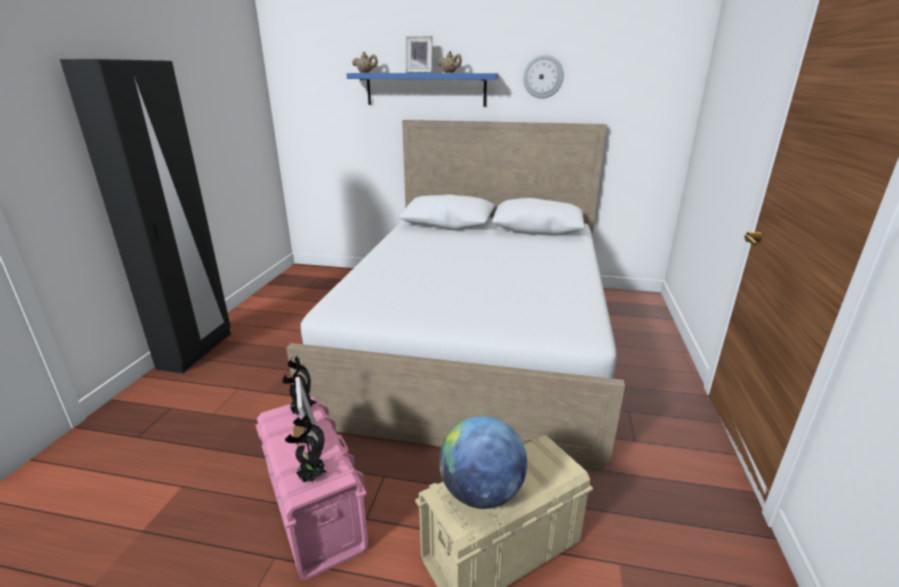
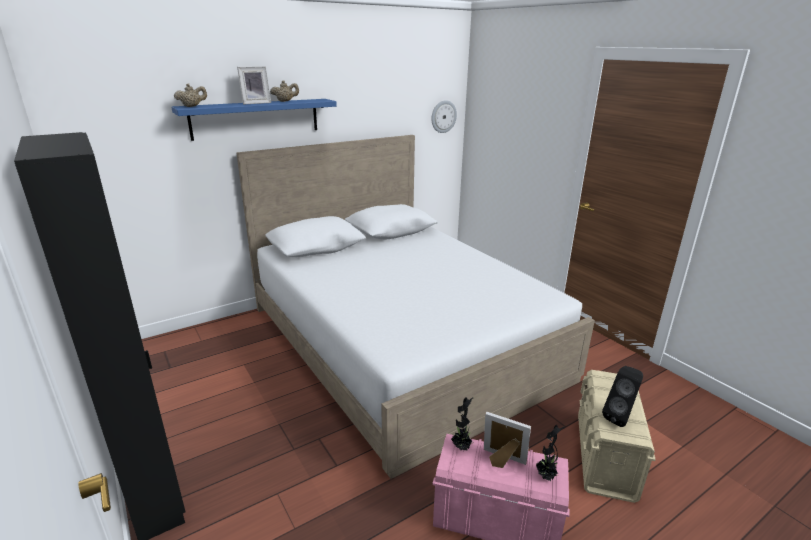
camera: 45 degrees left, 0 degrees up
globe [439,416,527,509] -> black speaker [602,366,643,427]
wall clock [523,55,564,99] -> wall clock moved to [431,100,457,133]

